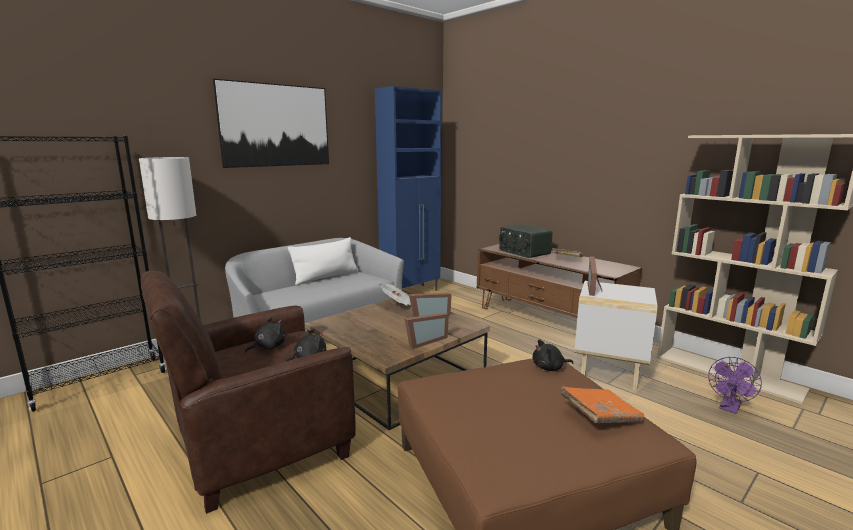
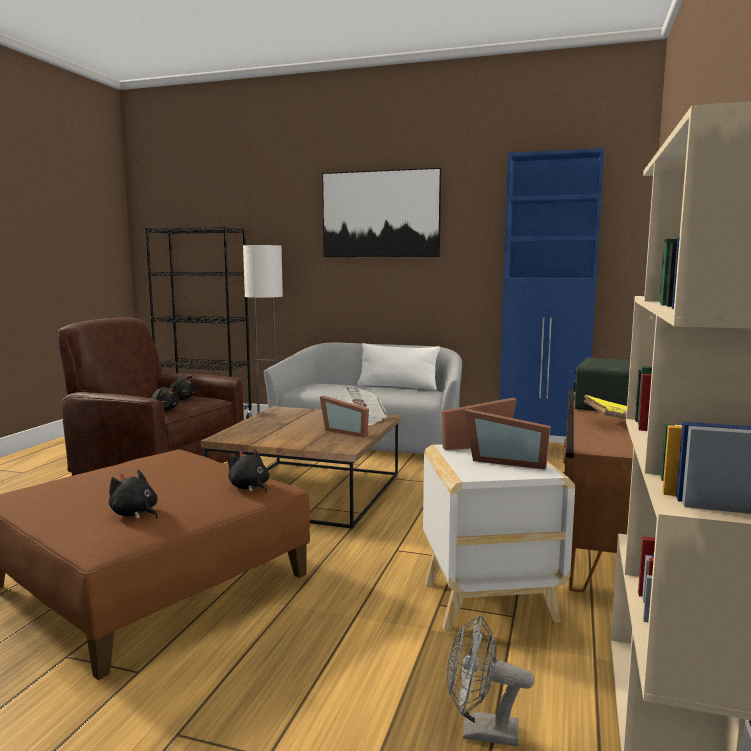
camera: 60 degrees right, 5 degrees down
picture frame [404,313,449,349] -> picture frame moved to [465,409,551,469]
orange book [560,387,644,423] -> black plush toy [109,470,158,519]
purple fan [708,357,762,414] -> grey fan [447,615,534,746]

